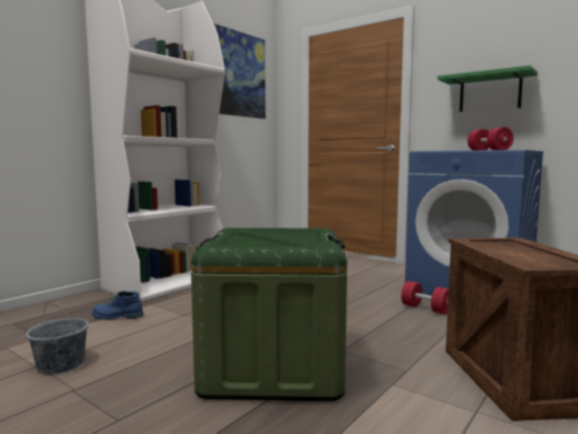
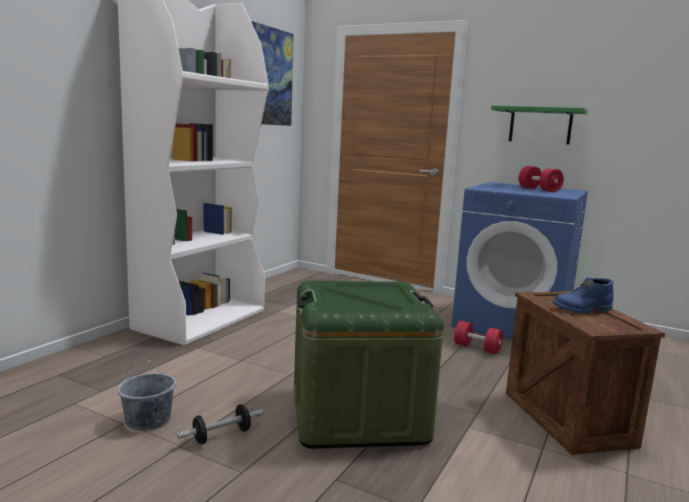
camera: 10 degrees left, 5 degrees up
blue boot [92,291,143,320] -> blue boot moved to [552,278,614,313]
none -> dumbbell [177,404,264,444]

